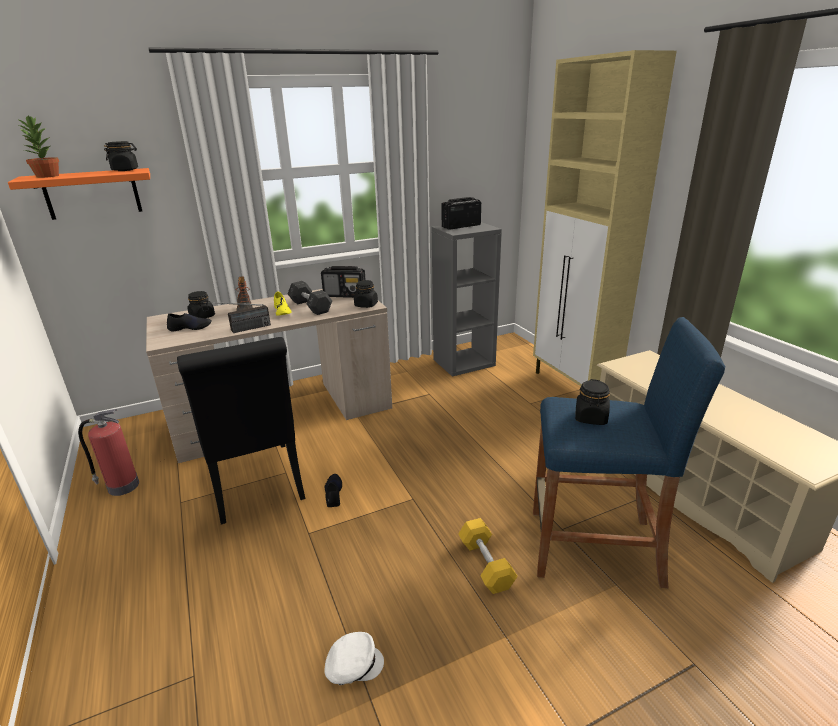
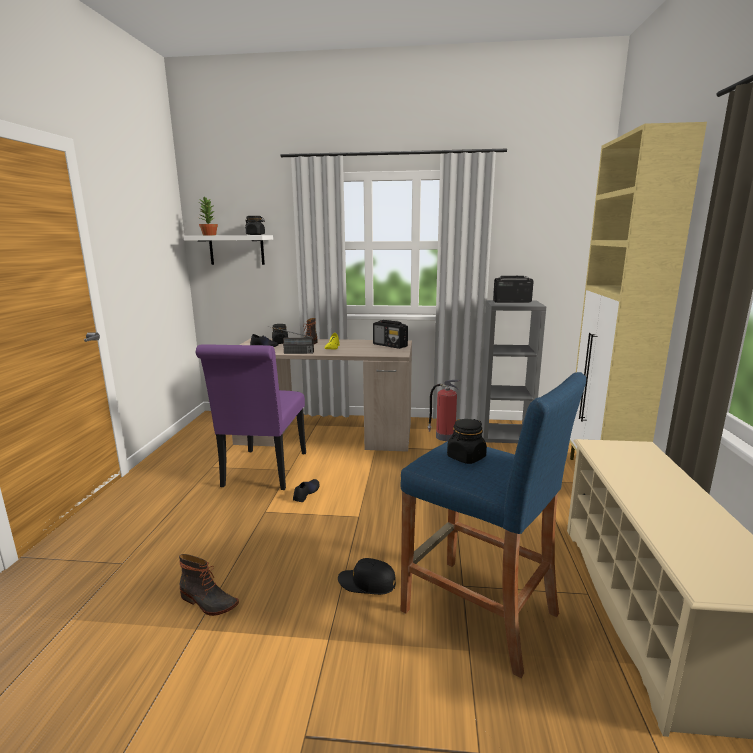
camera: 30 degrees right, 10 degrees down
orange shelf [8,168,150,220] -> white shelf [183,235,273,265]
fire extinguisher [78,409,139,496] -> fire extinguisher moved to [428,380,460,441]
black chair [177,337,306,524] -> purple chair [196,344,306,490]
grey dumbbell [288,281,332,315] -> none
white cap [324,632,384,685] -> boot [179,554,239,616]
black jar [354,280,378,308] -> none
yellow dumbbell [458,518,518,594] -> black cap [338,558,396,595]

